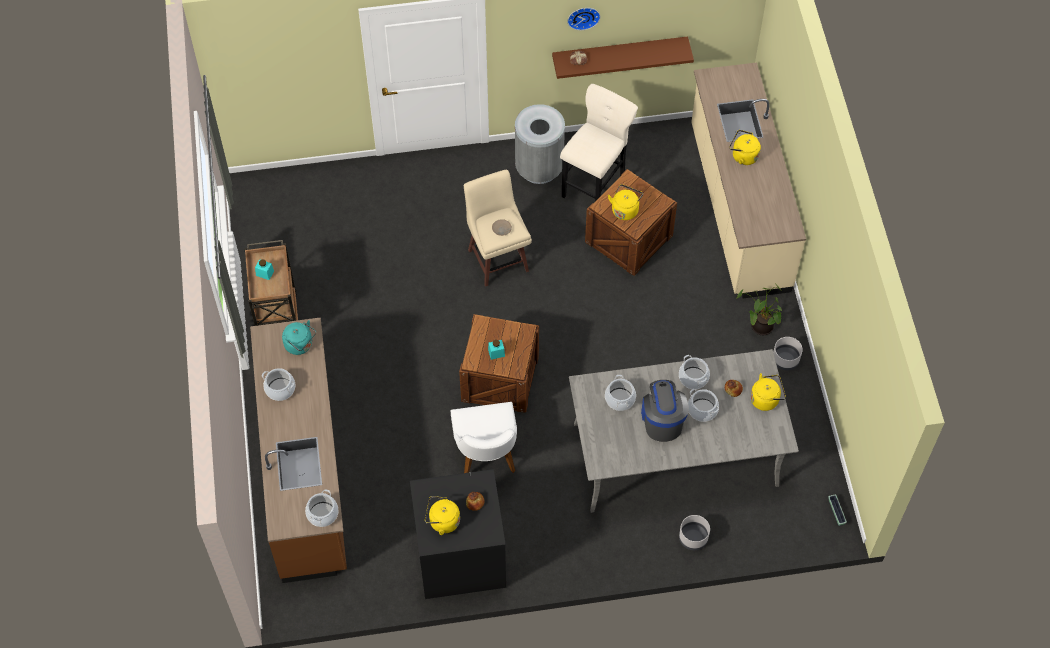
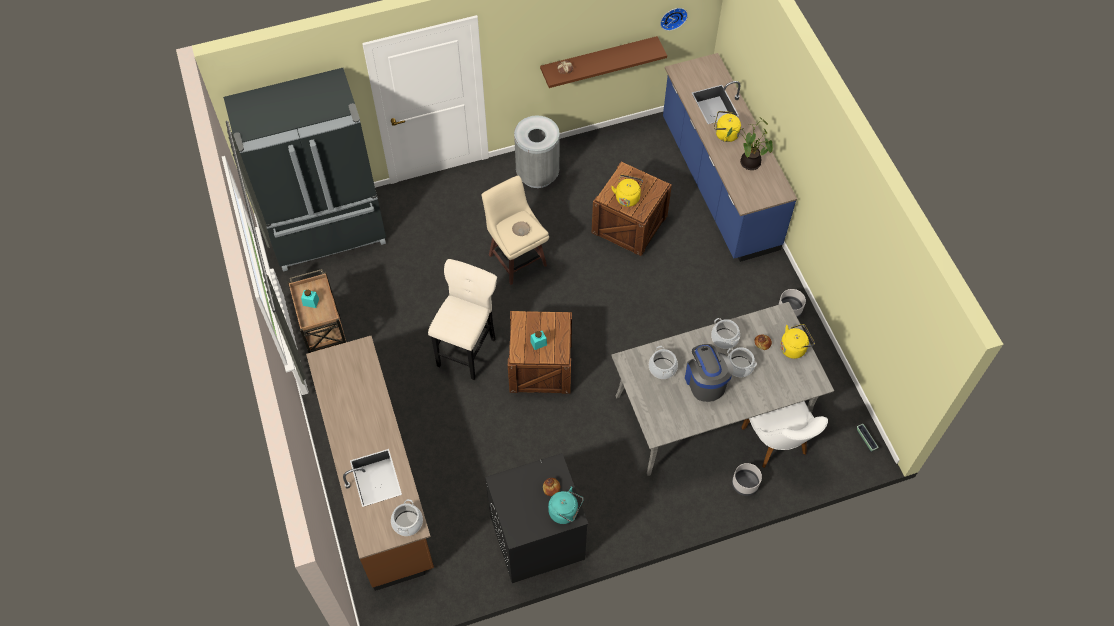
camera: 10 degrees left, 0 degrees up
cooking pot [262,368,295,401] -> none
turquoise kettle [282,320,316,355] -> turquoise kettle moved to [548,487,584,524]
yellow kettle [425,496,460,535] -> none
white chair [450,402,517,473] -> white chair moved to [741,401,828,468]
beige stool [560,84,638,201] -> beige stool moved to [428,259,497,380]
wall clock [567,8,600,30] -> wall clock moved to [660,8,688,31]
beige counter [691,62,806,298] -> blue counter [663,53,797,262]
potted plant [737,286,783,335] -> potted plant moved to [727,117,773,170]
none -> black fridge [223,68,386,272]

